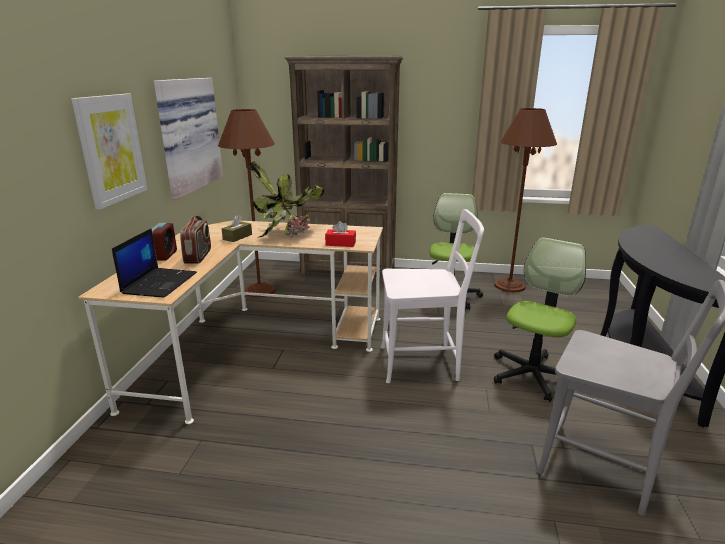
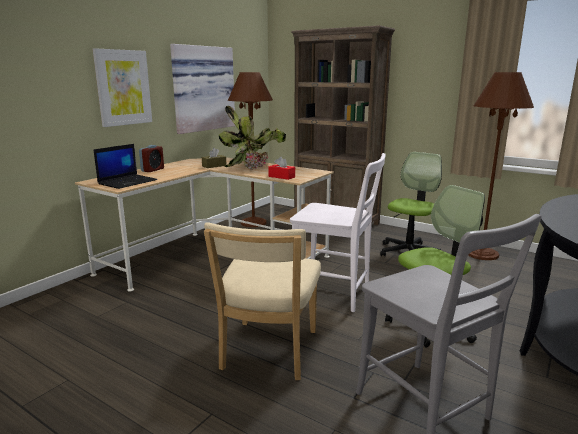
camera: 25 degrees right, 5 degrees down
radio [180,216,211,263] -> none
none -> beige chair [204,222,321,380]

